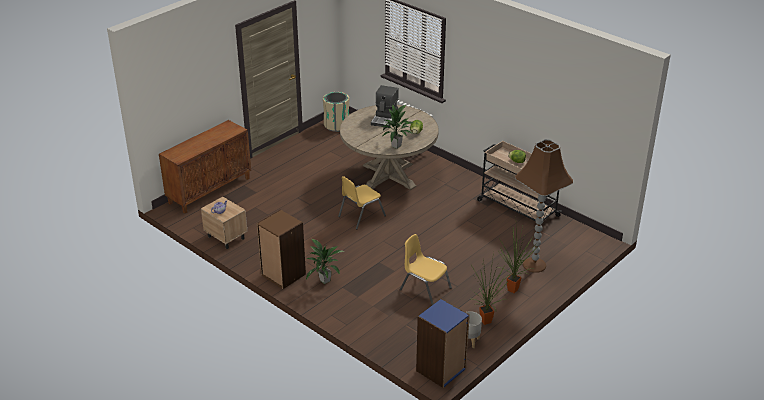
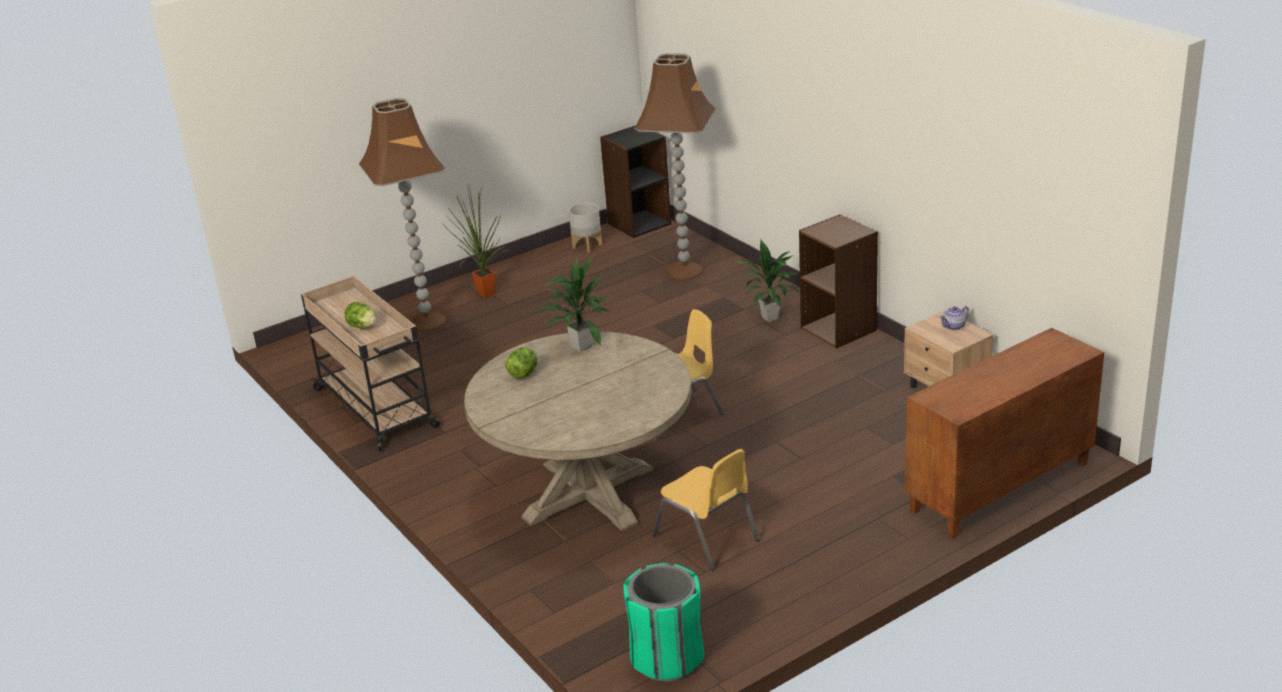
camera: 165 degrees left, 5 degrees down
beige trash can [323,92,349,132] -> green trash can [623,563,704,681]
coffee machine [371,85,399,128] -> none
yellow chair [399,234,452,305] -> yellow chair moved to [653,449,760,570]
blue bookcase [416,298,470,388] -> black bookcase [600,126,671,238]
potted plant [469,252,508,325] -> none
none -> brown floor lamp [634,53,716,280]

